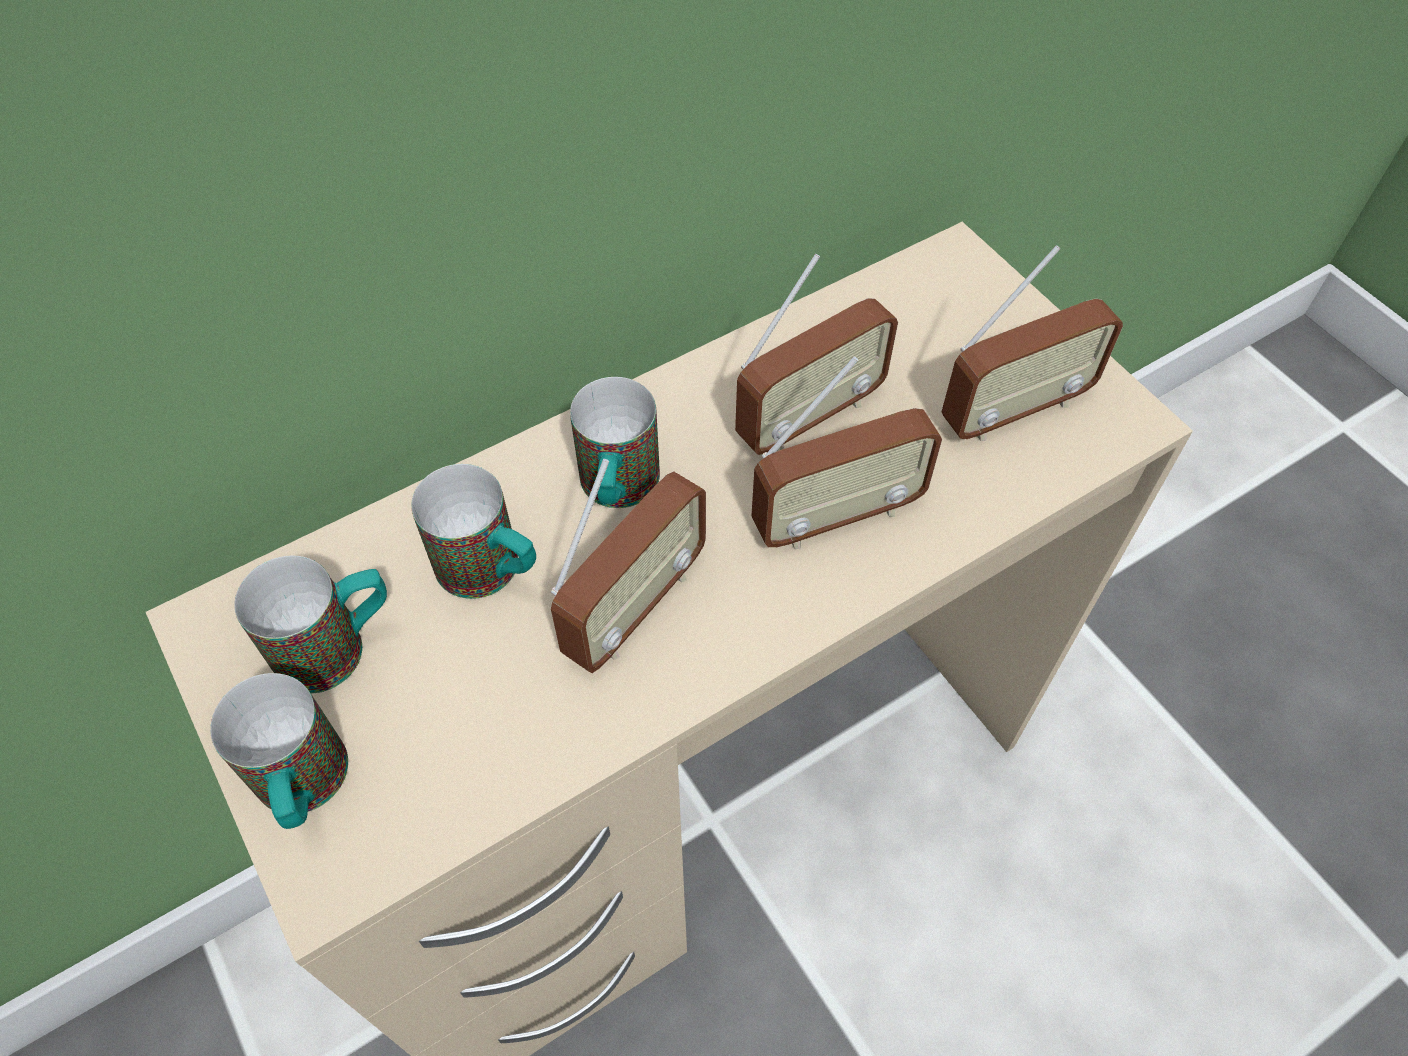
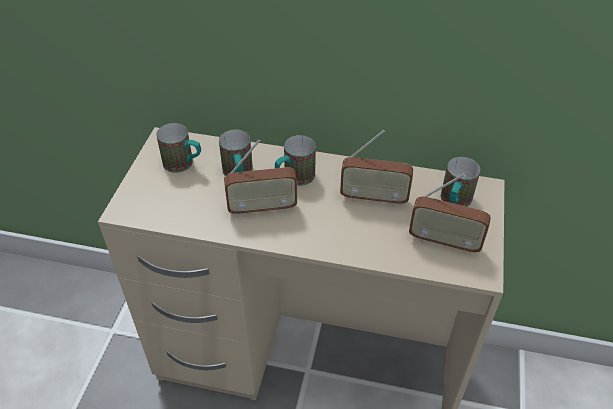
camera: 45 degrees right, 10 degrees down
mug [210,673,348,829] -> mug moved to [441,157,480,207]
radio [751,357,942,549] -> none

